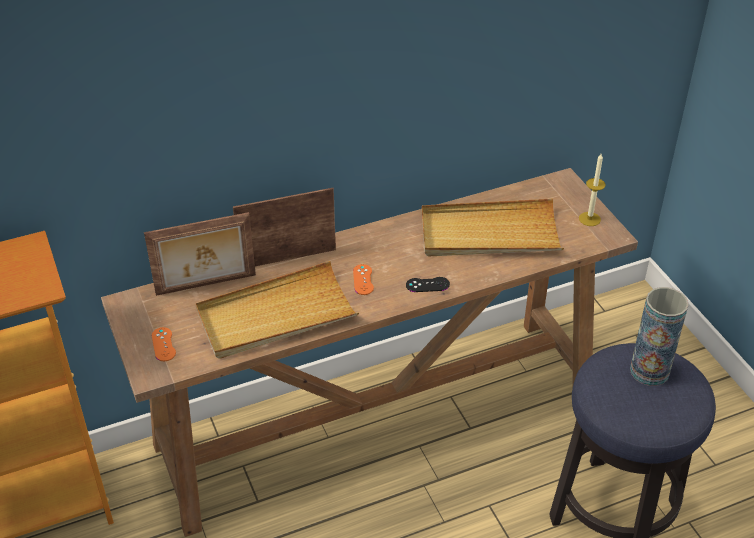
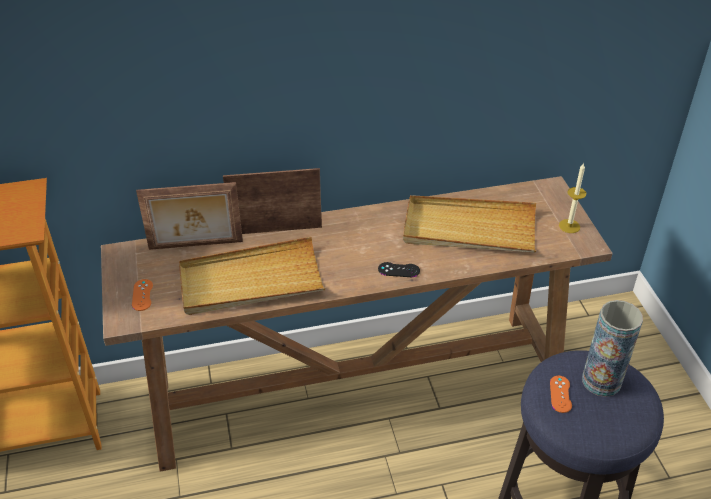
camera: 10 degrees right, 0 degrees up
orange game controller [353,264,374,295] -> orange game controller moved to [550,376,572,413]

